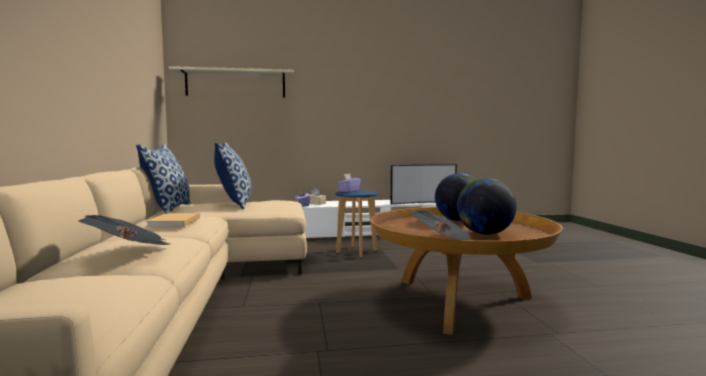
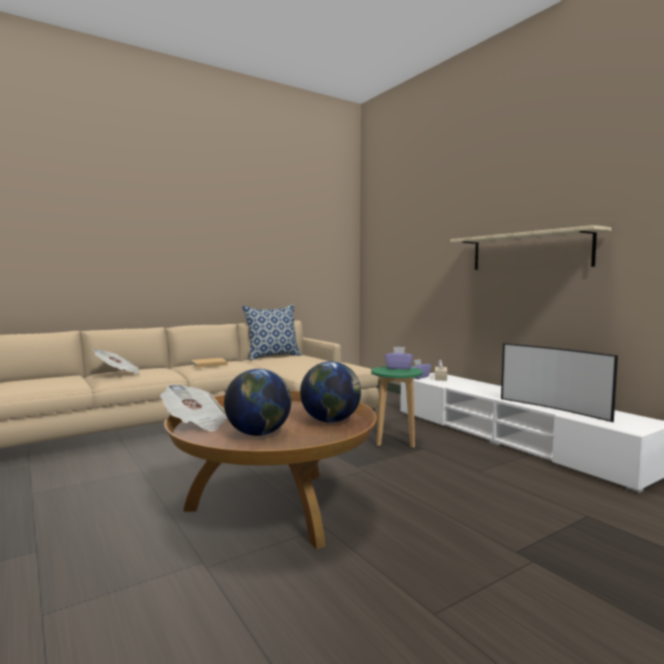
camera: 65 degrees right, 0 degrees up
beige shelf [169,66,294,98] -> beige shelf moved to [450,225,612,270]
pillow [214,142,251,209] -> none
blue stool [336,190,378,258] -> green stool [371,366,423,448]

